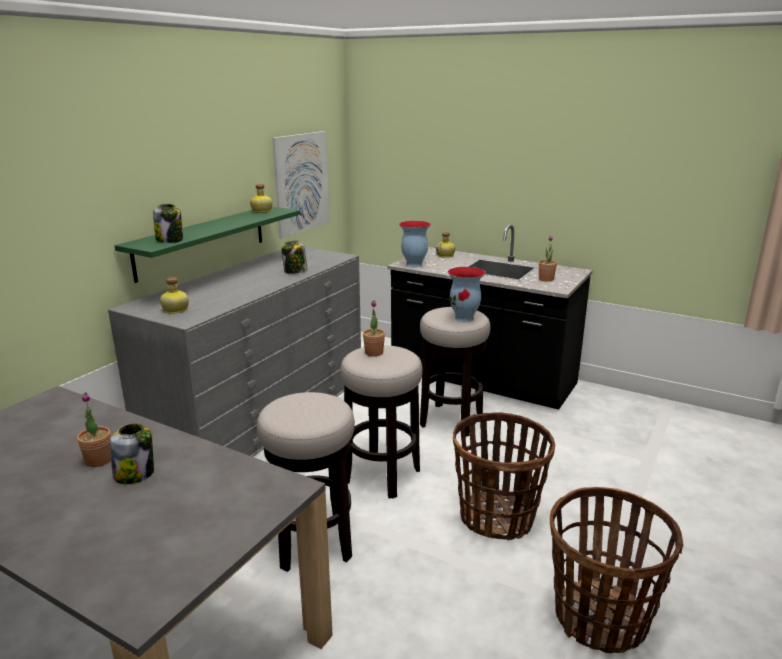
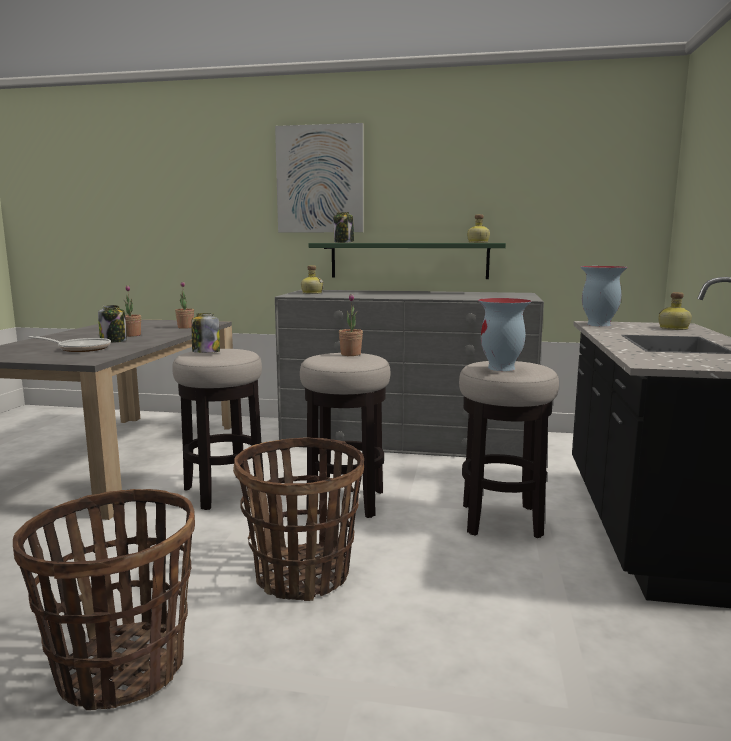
camera: 70 degrees right, 10 degrees down
picture [272,131,330,239] -> picture moved to [275,123,363,232]
jar [281,241,308,274] -> jar moved to [192,313,220,353]
potted plant [539,235,557,282] -> potted plant moved to [175,282,194,329]
none -> frying pan [29,336,111,352]

